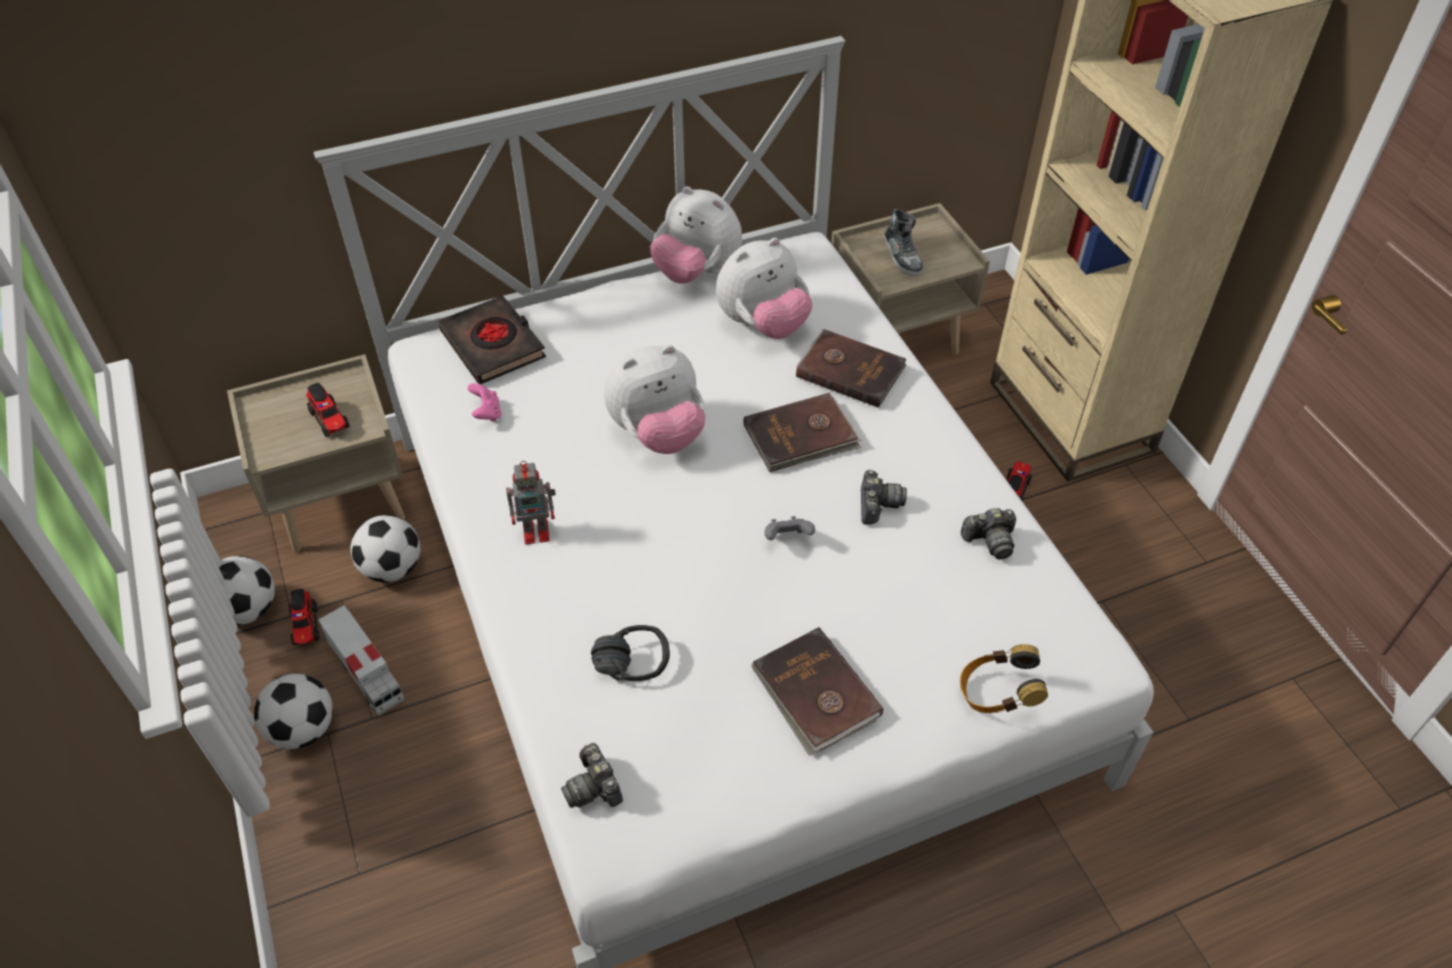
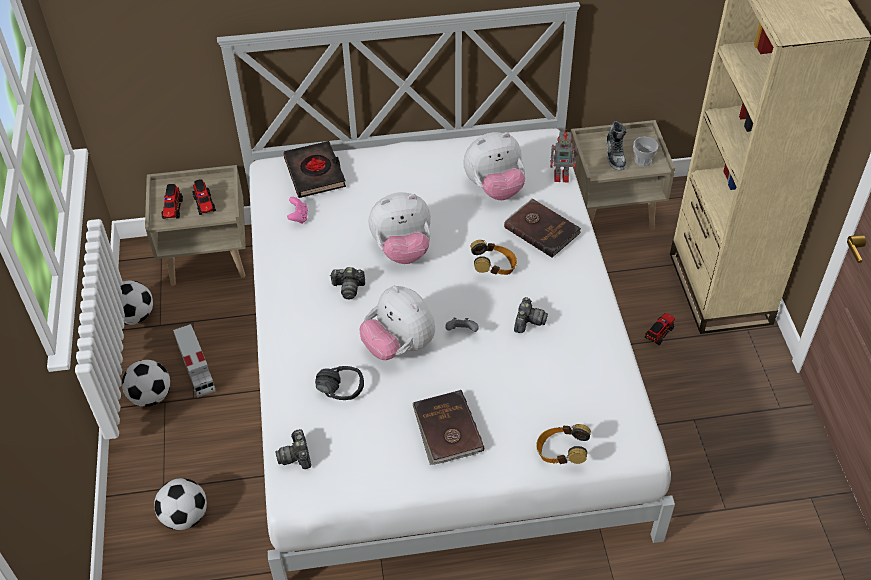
camera: 15 degrees right, 0 degrees up
toy truck [289,589,320,645] -> toy truck moved to [161,184,183,219]
football [350,515,420,582] -> football moved to [154,478,207,530]
toy robot [506,461,556,545] -> toy robot moved to [551,129,578,182]
plush toy [650,186,742,284] -> plush toy moved to [360,286,435,360]
brown book [744,393,861,472] -> headphones [471,240,517,275]
camera [961,508,1016,559] -> camera moved to [330,267,365,299]
none -> cup [633,137,658,167]

